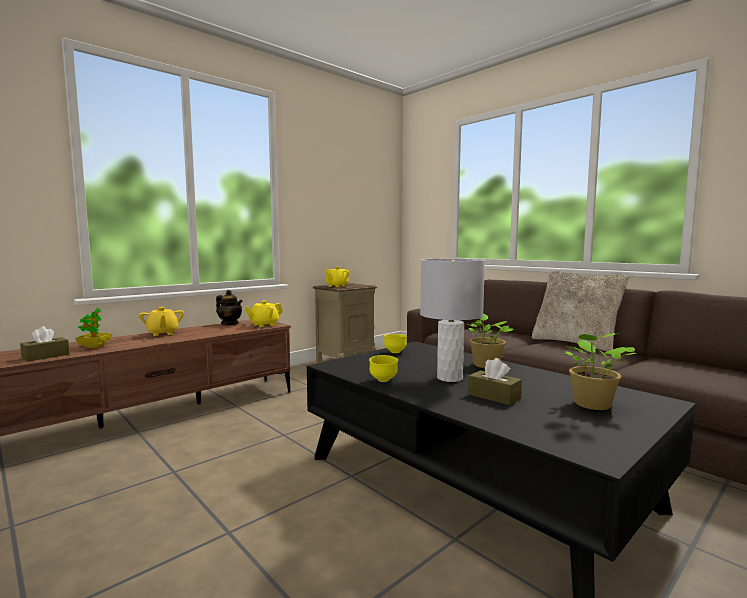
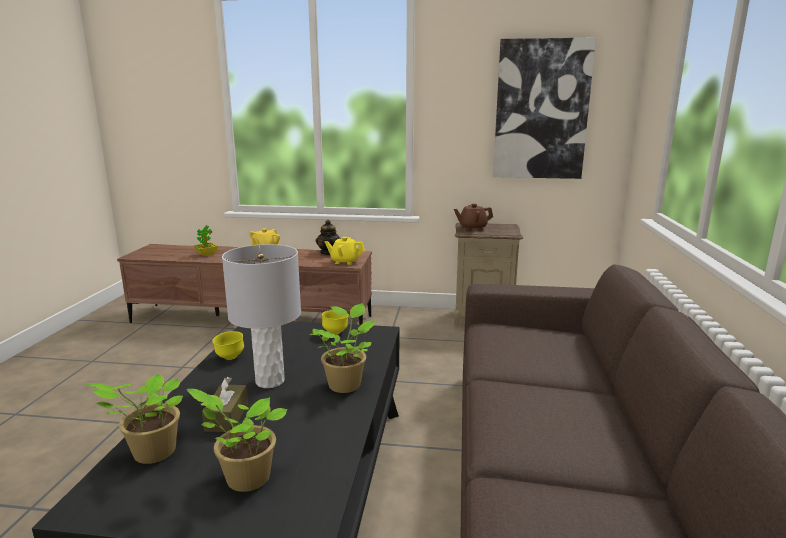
camera: 50 degrees right, 10 degrees up
brown tissue box [20,326,70,362] -> none
yellow teapot [325,266,349,287] -> brown teapot [454,204,493,231]
beige pillow [531,271,629,351] -> none
none -> potted plant [86,374,183,464]
none -> picture [493,37,596,179]

